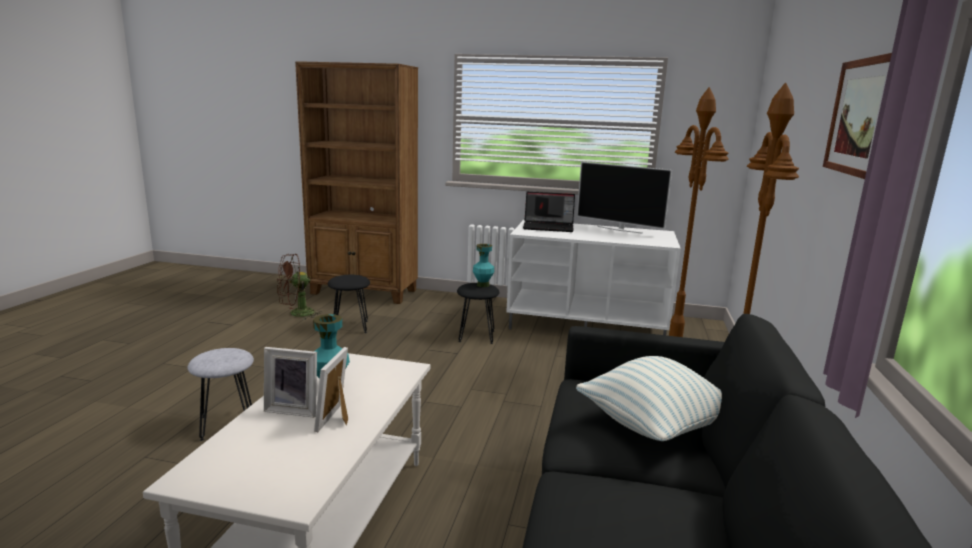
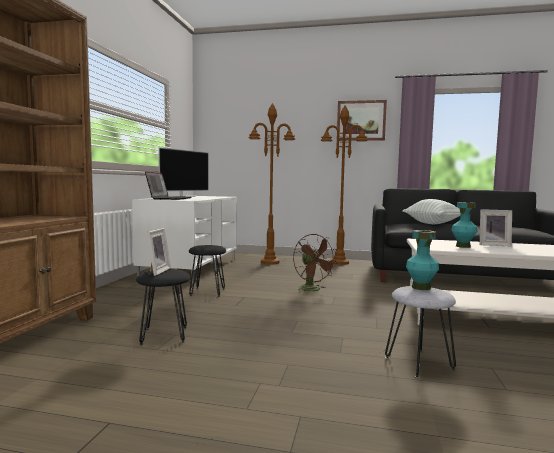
camera: 90 degrees left, 10 degrees down
picture frame [264,347,317,418] -> picture frame moved to [147,228,171,276]
brown fan [277,254,323,320] -> brown fan moved to [293,234,338,293]
turquoise vase [473,244,494,287] -> turquoise vase moved to [406,230,439,290]

